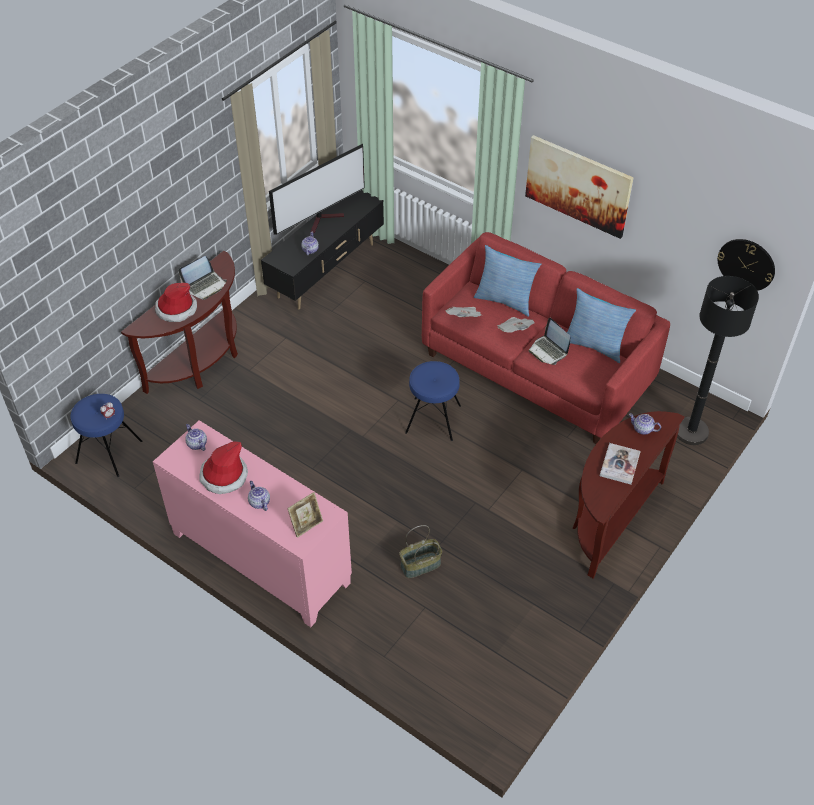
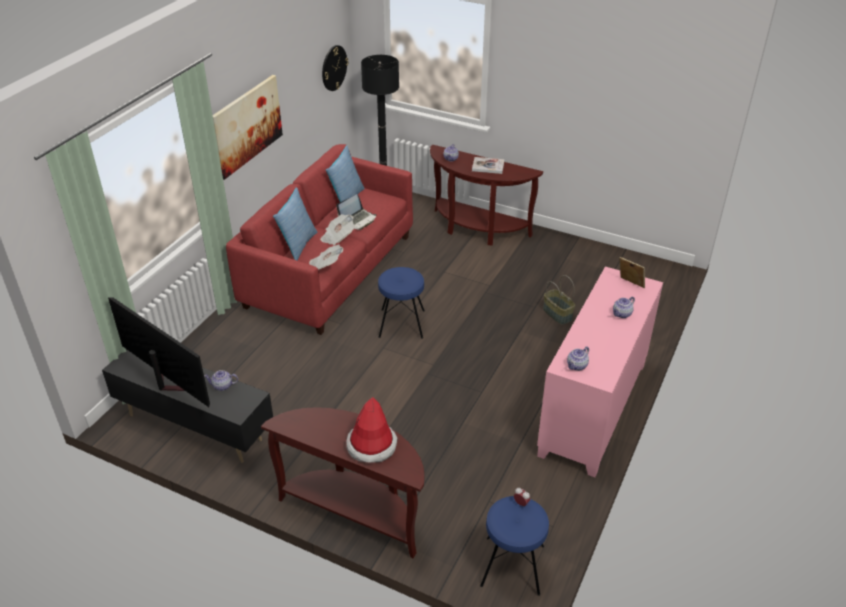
camera: 100 degrees left, 10 degrees down
laptop [178,256,227,300] -> none
hat [199,441,248,494] -> none

